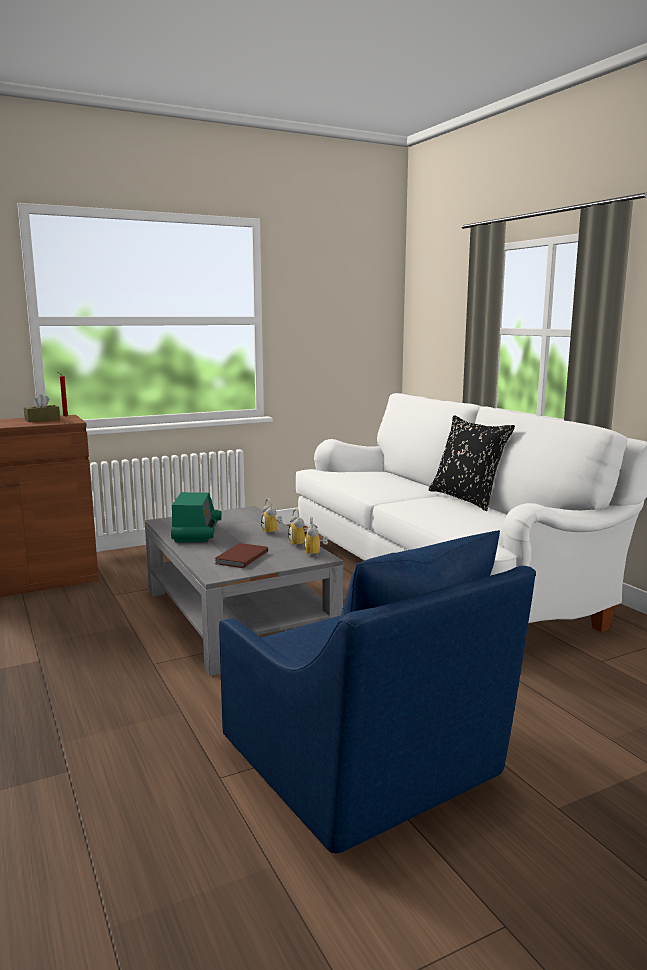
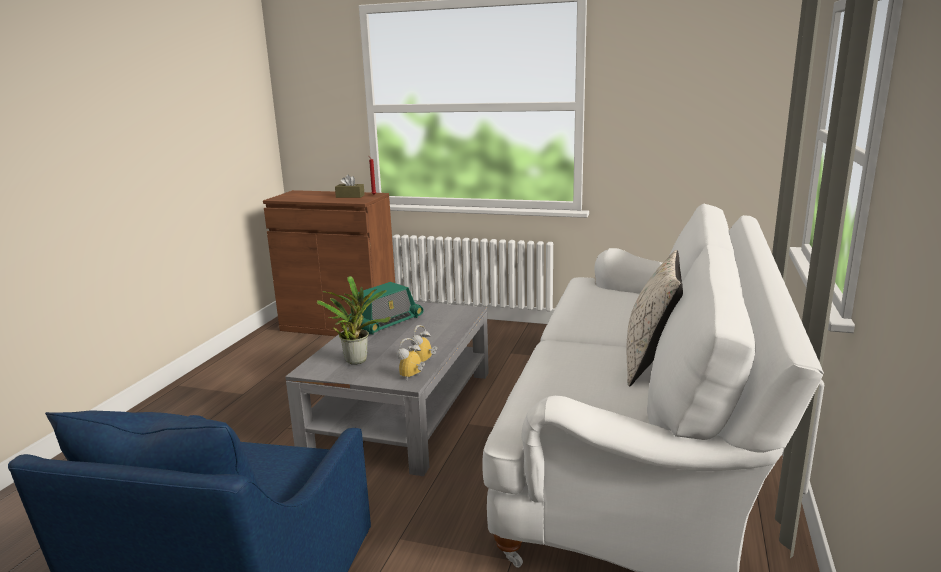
camera: 45 degrees right, 5 degrees up
brown book [214,543,268,568] -> potted plant [317,276,391,365]
alarm clock [261,499,283,535] -> none
black pillow [429,415,515,511] -> beige pillow [626,250,683,387]

